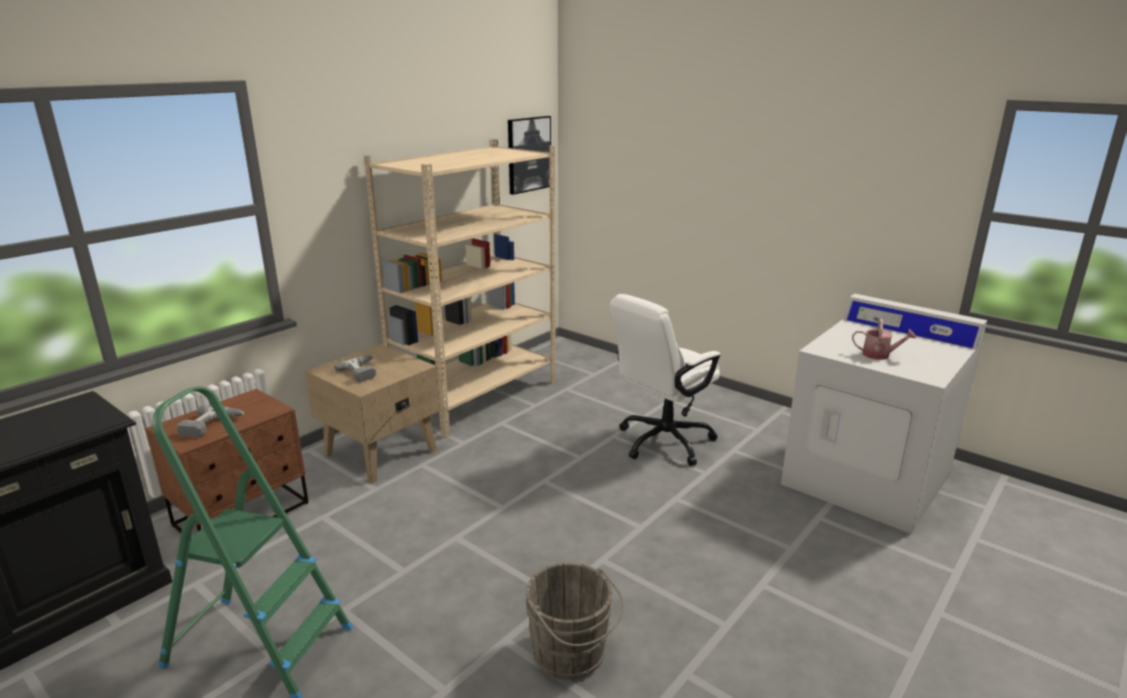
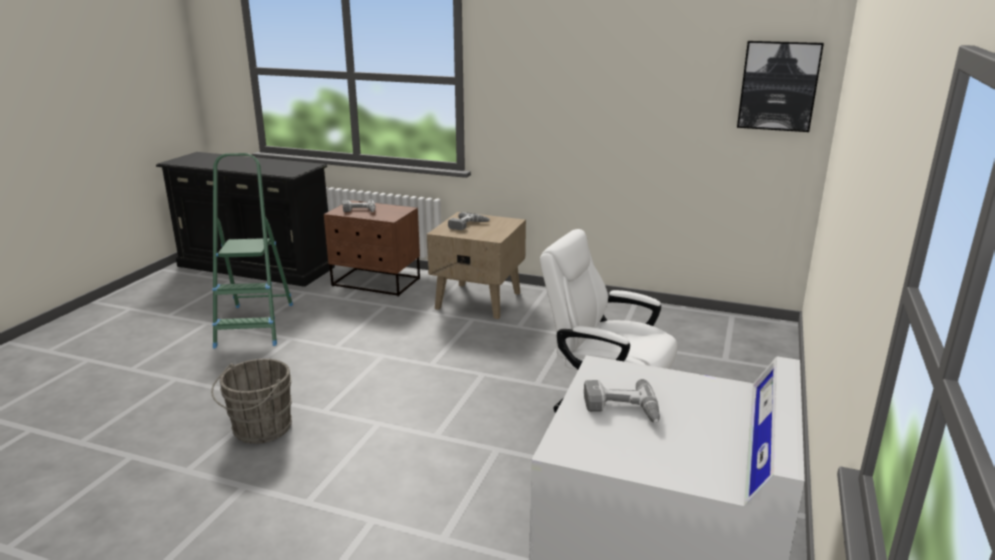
camera: 70 degrees right, 0 degrees up
beige bookcase [364,139,556,438] -> none
watering can [852,319,917,360] -> power drill [584,379,660,423]

